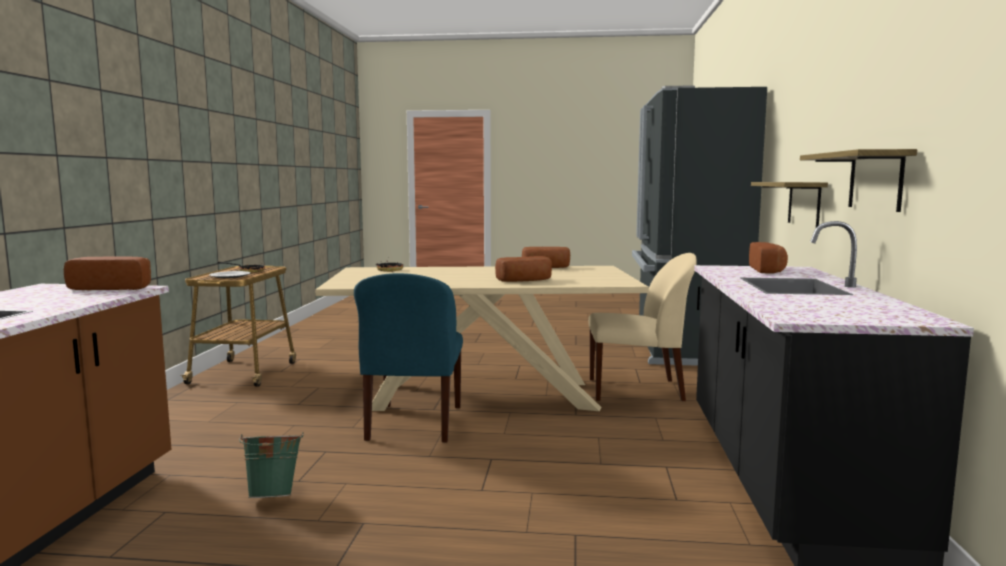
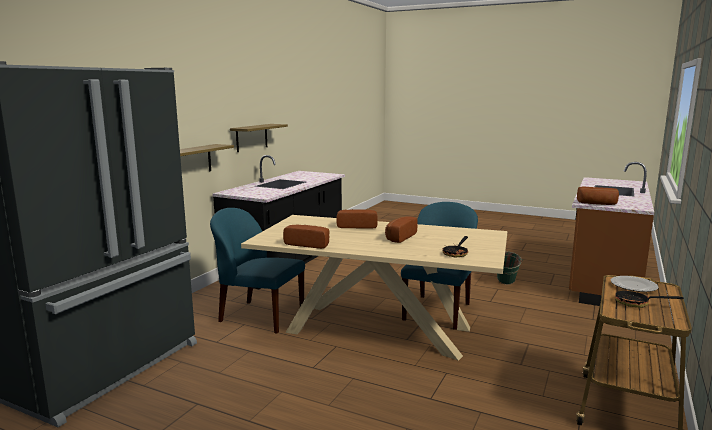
camera: 160 degrees left, 5 degrees up
beige chair [588,253,697,402] -> blue chair [210,208,305,334]
bread [749,242,788,274] -> bread moved to [385,216,418,243]

